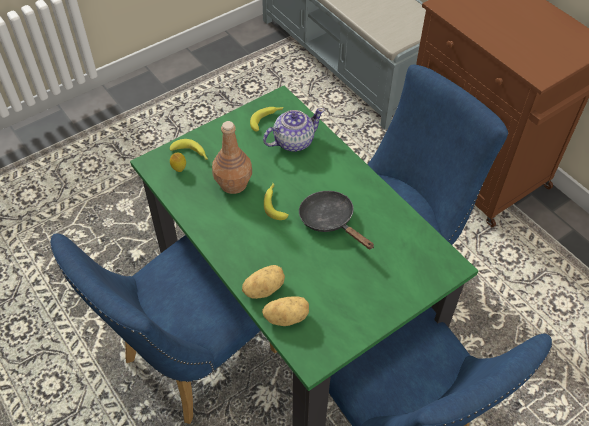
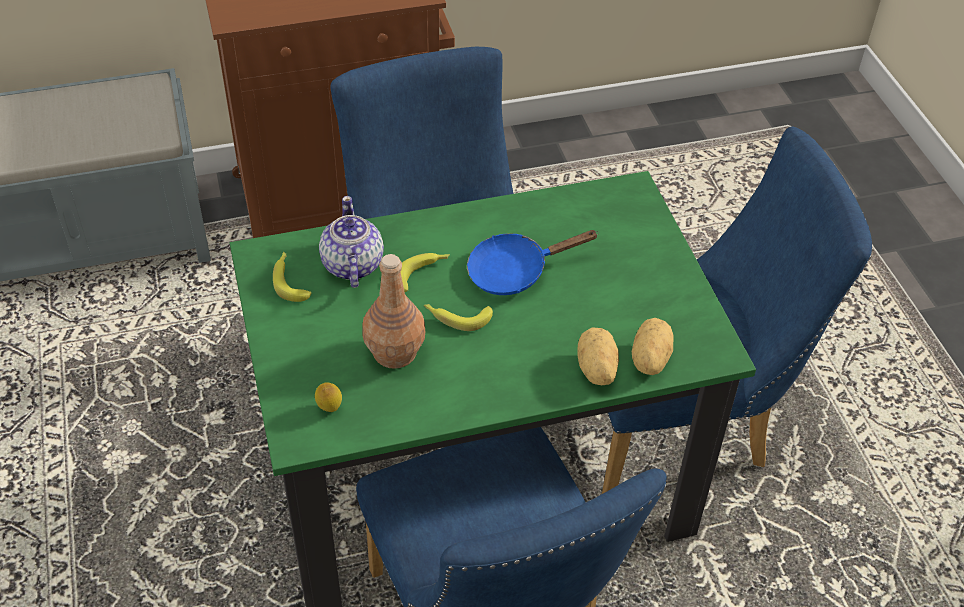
camera: 70 degrees left, 5 degrees down
banana [170,139,208,160] -> banana moved to [401,253,450,292]
black frying pan [299,191,374,250] -> blue frying pan [467,230,599,295]

